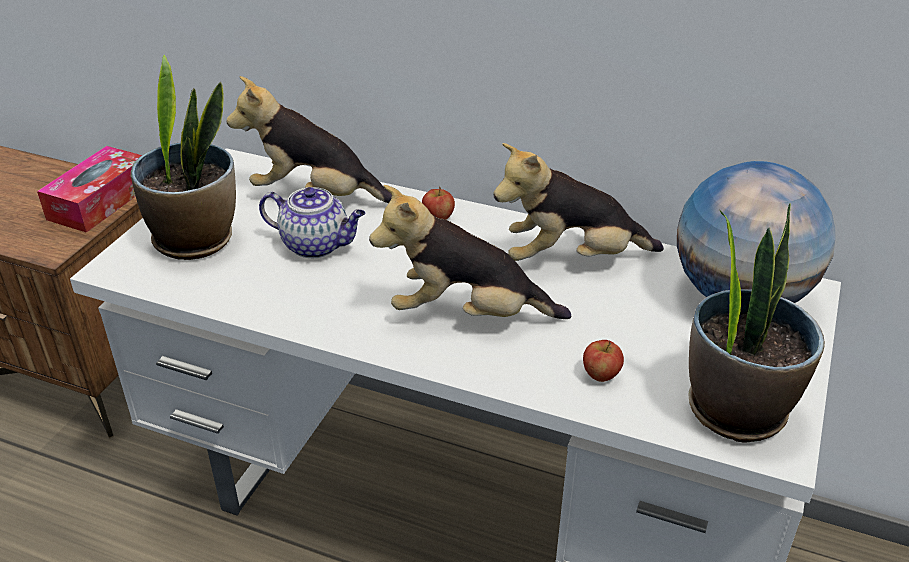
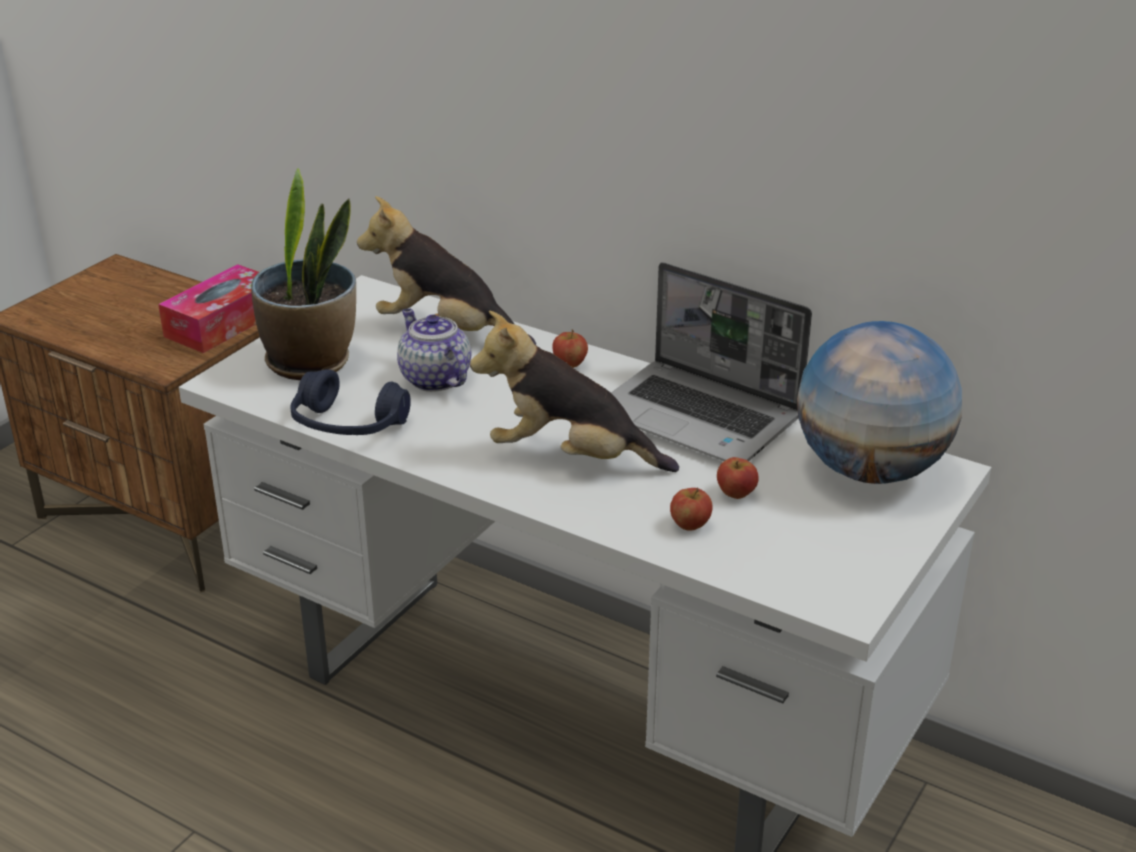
camera: 10 degrees right, 5 degrees down
teapot [259,187,366,258] -> teapot turned 150 degrees counterclockwise [397,309,471,392]
plush toy [493,143,664,261] -> laptop [611,262,812,461]
potted plant [688,203,825,443] -> none
none -> blue headphones [291,369,411,435]
none -> apple [717,457,759,499]

